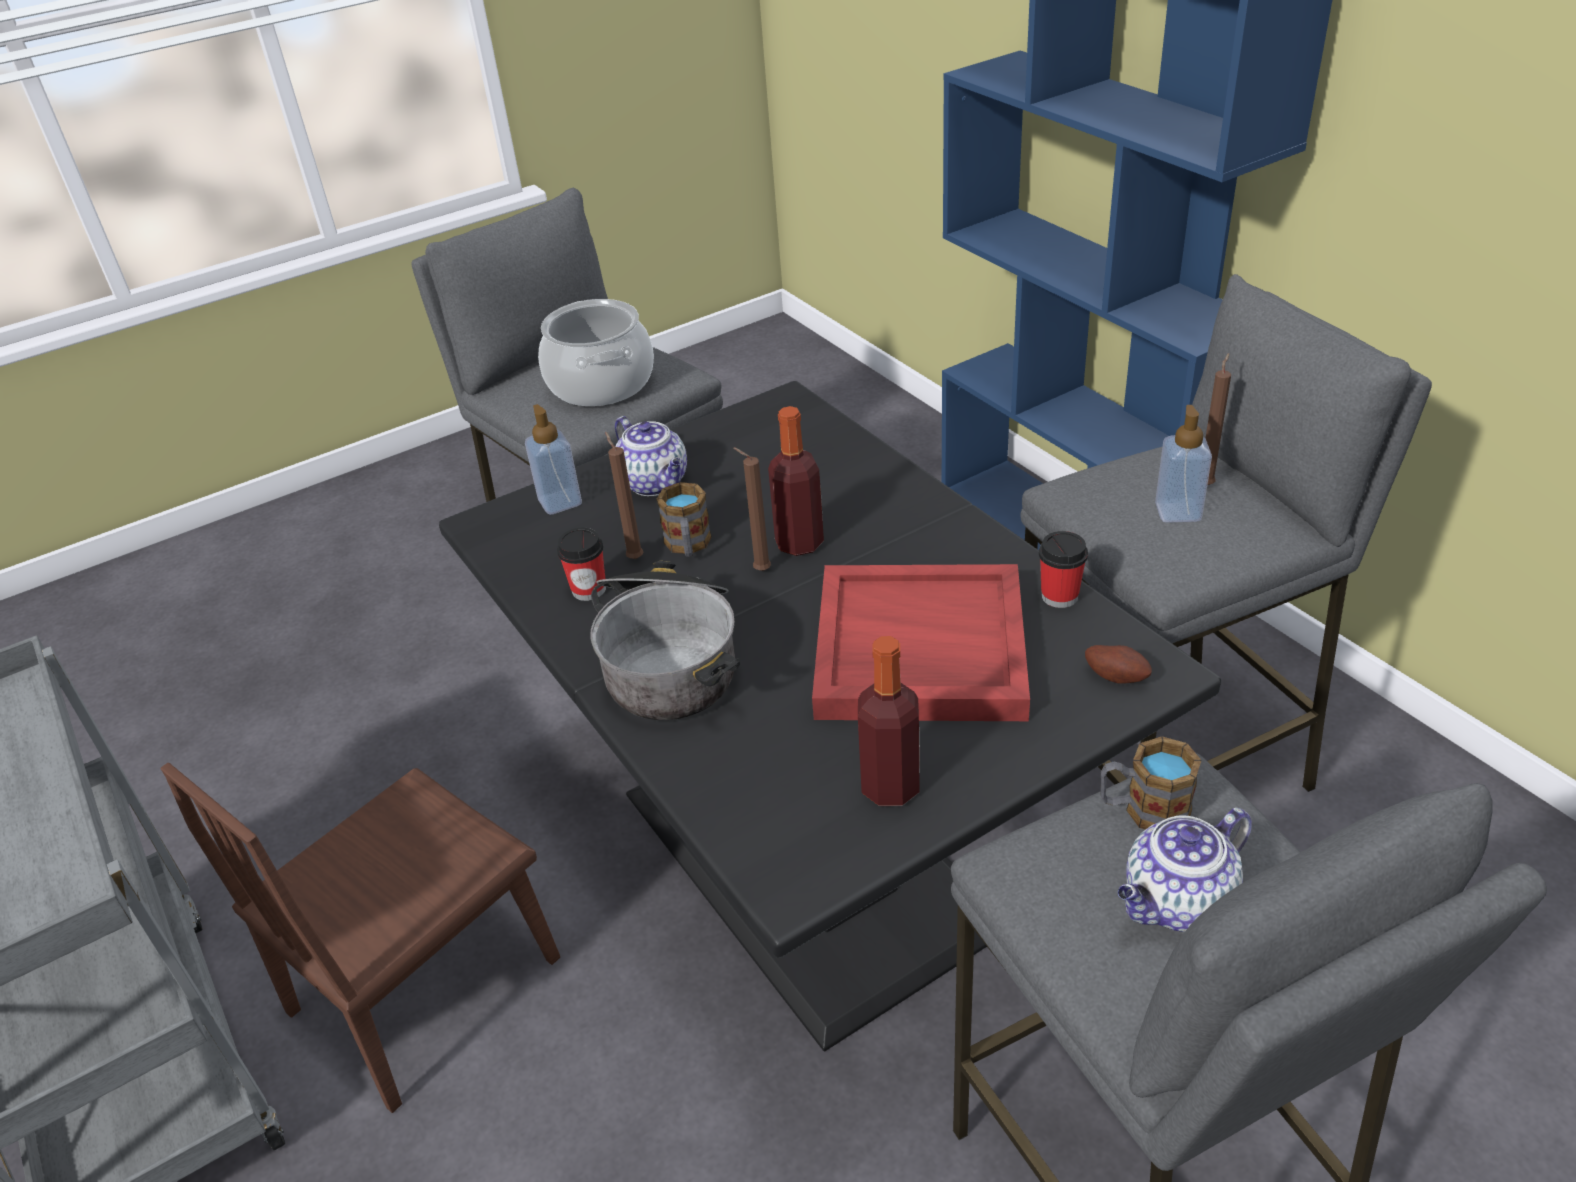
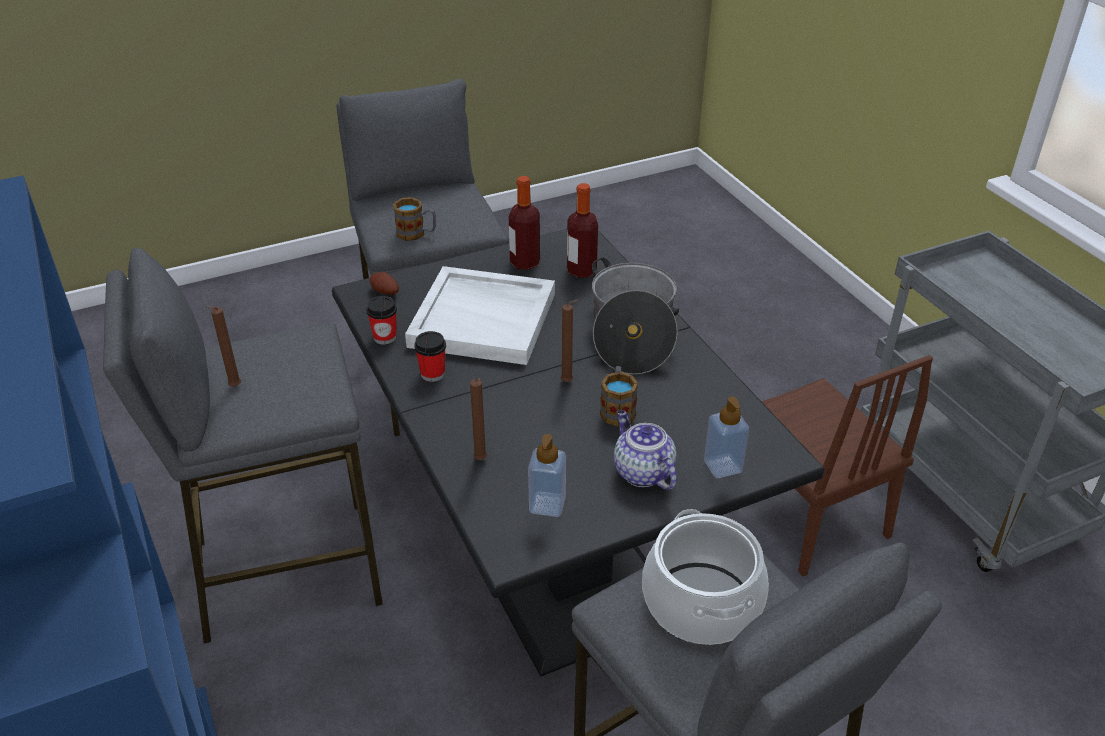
camera: 175 degrees left, 0 degrees up
brown chair [161,763,560,1113] -> brown chair turned 105 degrees clockwise [761,355,933,576]
cup [557,528,606,601] -> cup moved to [414,331,446,382]
brown candle [605,432,644,559] -> brown candle moved to [470,378,487,460]
bottle [768,406,824,556] -> bottle moved to [567,183,598,278]
red tray [812,564,1030,721] -> white tray [405,266,555,365]
teapot [1118,808,1252,932] -> none
soap dispenser [1155,405,1212,523] -> soap dispenser moved to [528,434,566,517]

